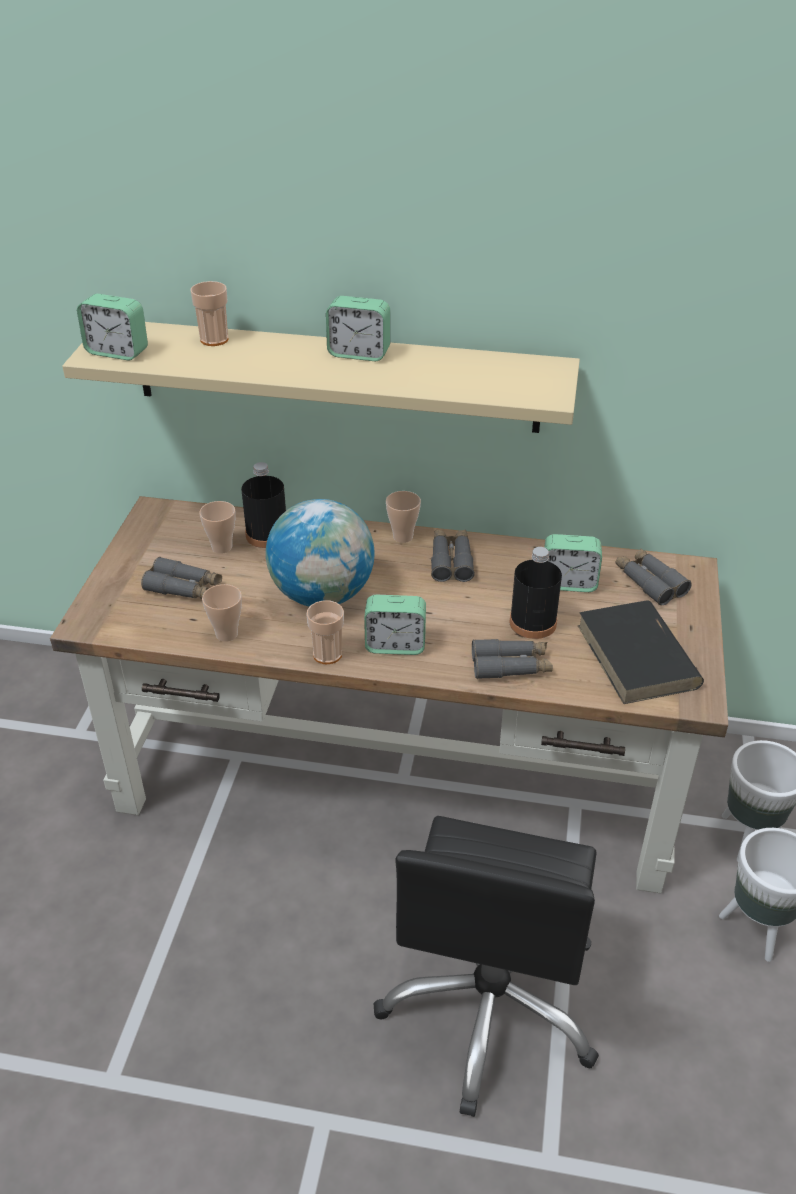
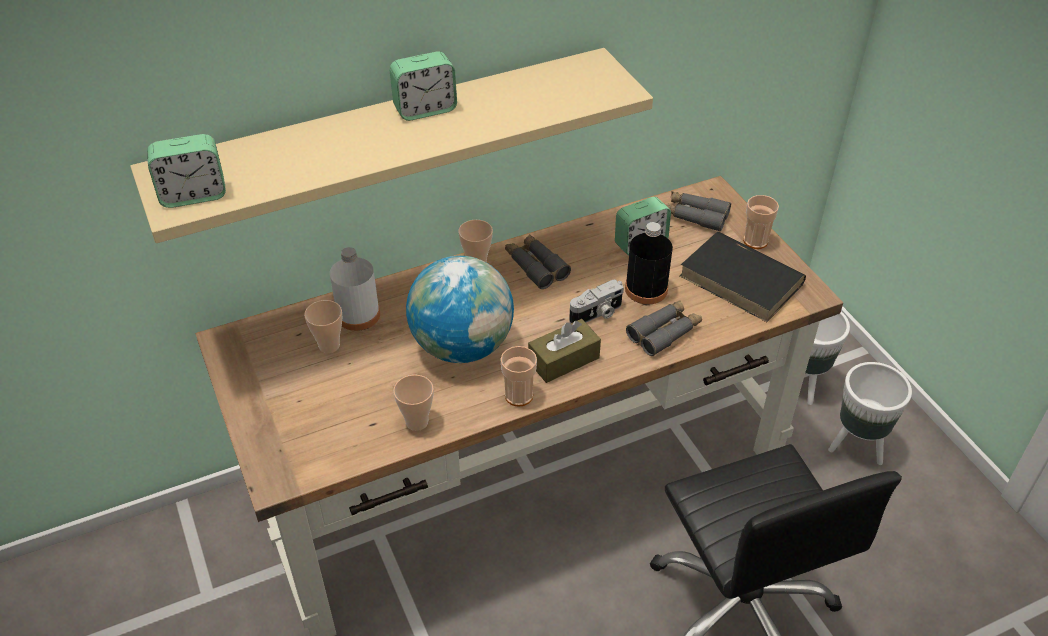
camera: 35 degrees left, 5 degrees up
grey binoculars [141,557,222,599] -> none
cup [190,281,229,346] -> cup moved to [743,195,779,249]
black bottle [241,462,286,548] -> white bottle [330,247,380,331]
alarm clock [364,595,426,655] -> brown tissue box [528,319,601,383]
none -> camera [569,279,624,323]

